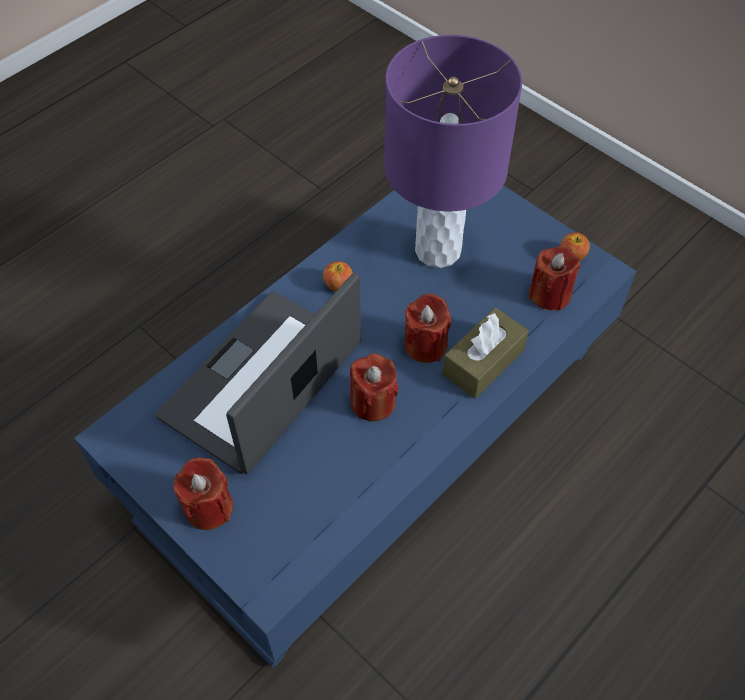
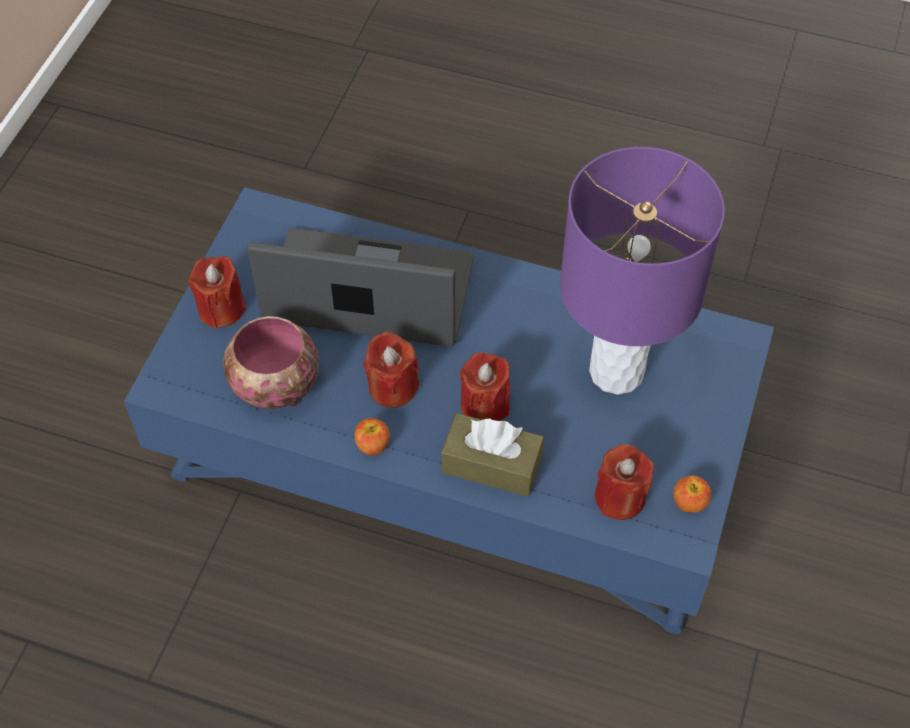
camera: 65 degrees right, 0 degrees up
apple [323,261,353,291] -> apple moved to [354,418,390,455]
none -> bowl [223,316,319,409]

